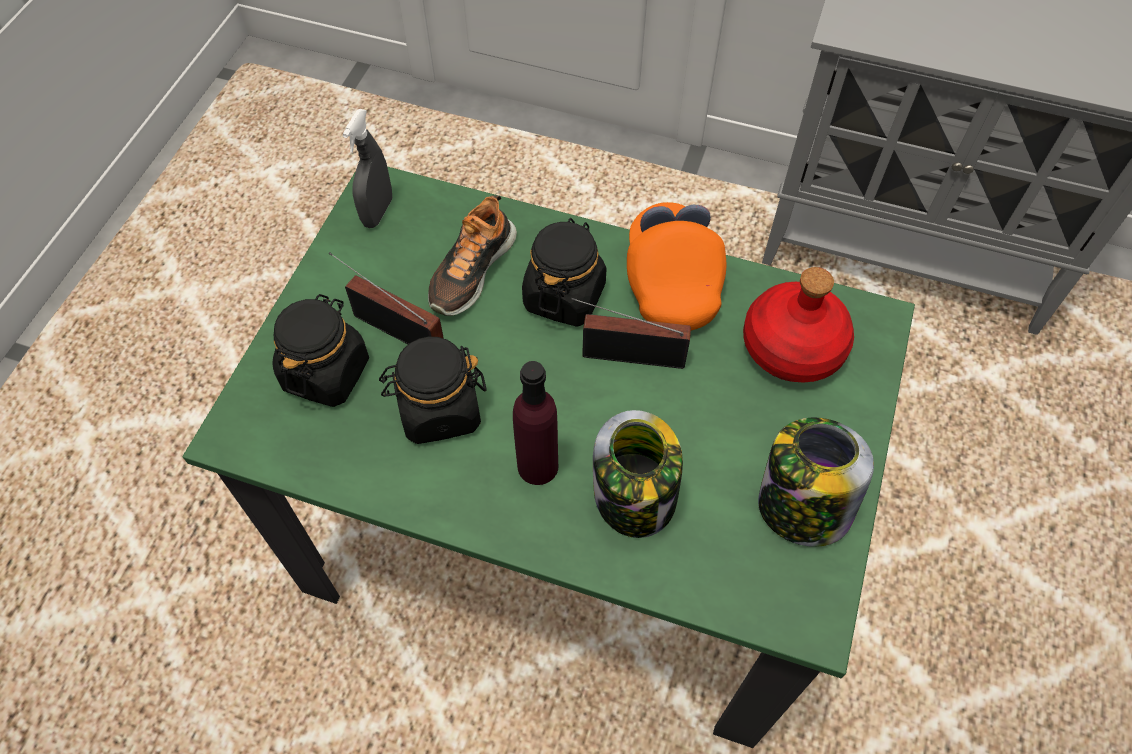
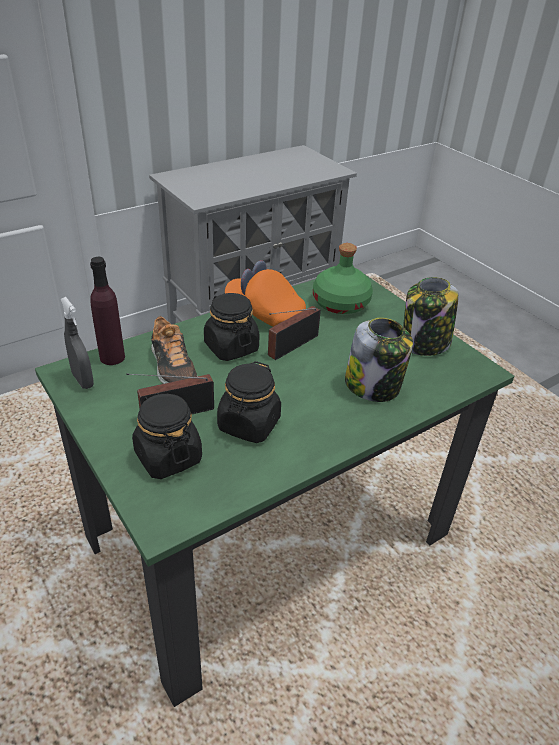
camera: 55 degrees left, 20 degrees down
purple bottle [513,361,558,485] -> purple bottle moved to [90,257,125,365]
red bottle [743,267,854,383] -> green bottle [313,243,373,314]

